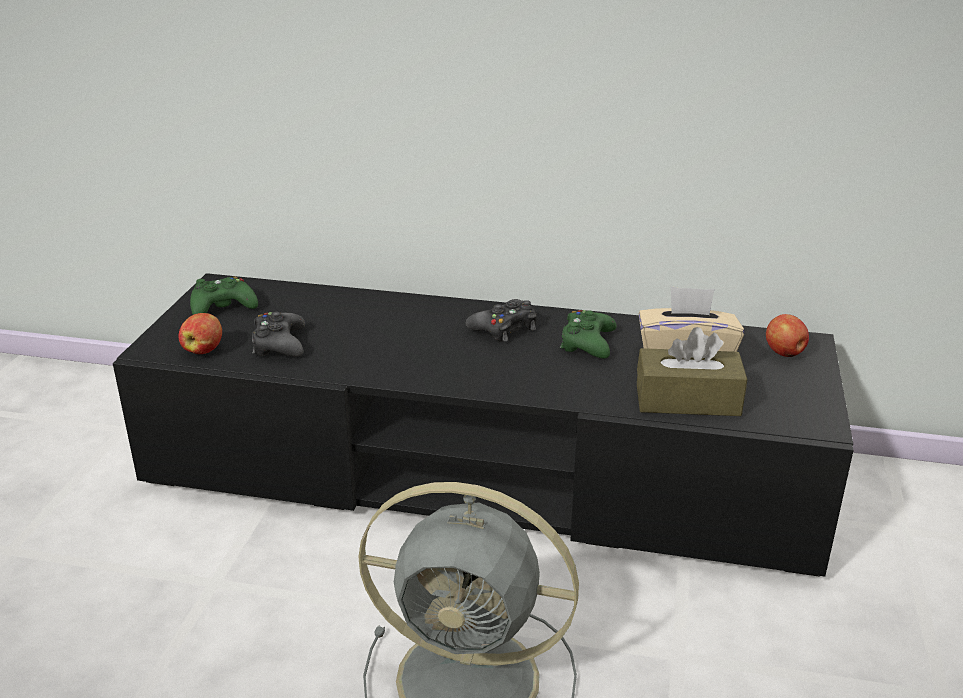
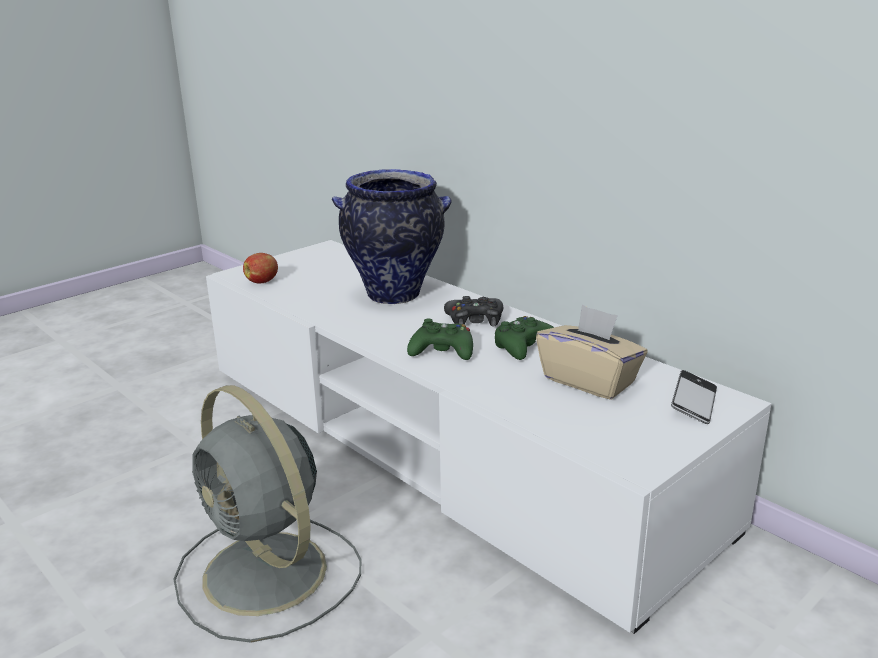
camera: 35 degrees right, 5 degrees down
black tv stand [113,273,854,577] -> white tv stand [206,240,771,634]
green game controller [190,276,258,315] -> green game controller moved to [407,318,473,360]
black game controller [252,312,305,357] -> none
brown tissue box [637,327,747,416] -> none
apple [766,314,809,357] -> phone [671,370,717,424]
none -> vase [332,169,451,304]

